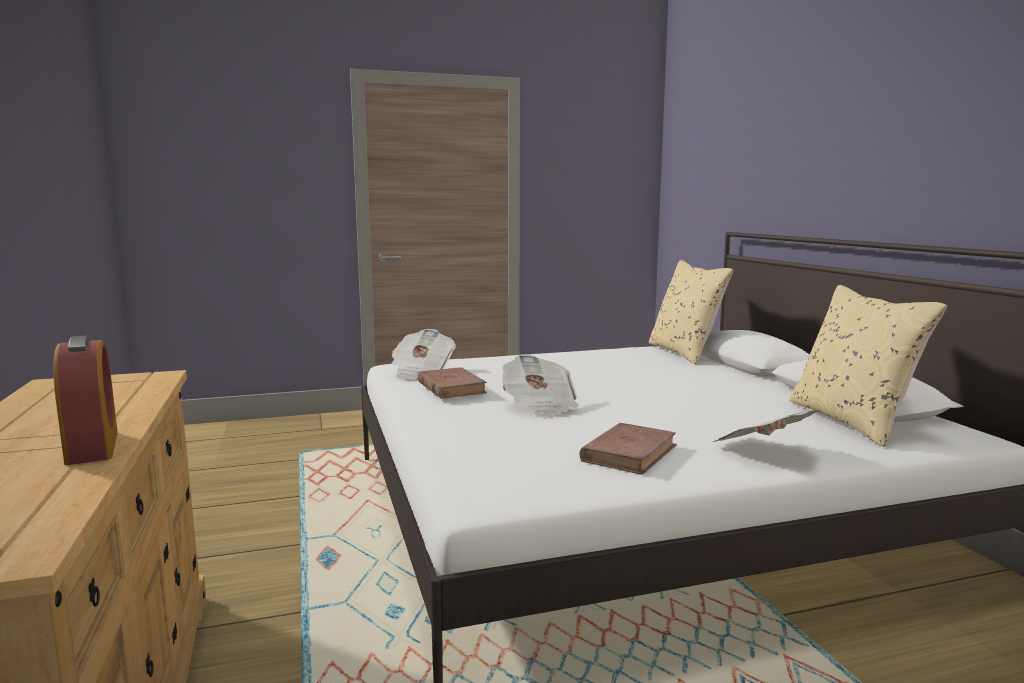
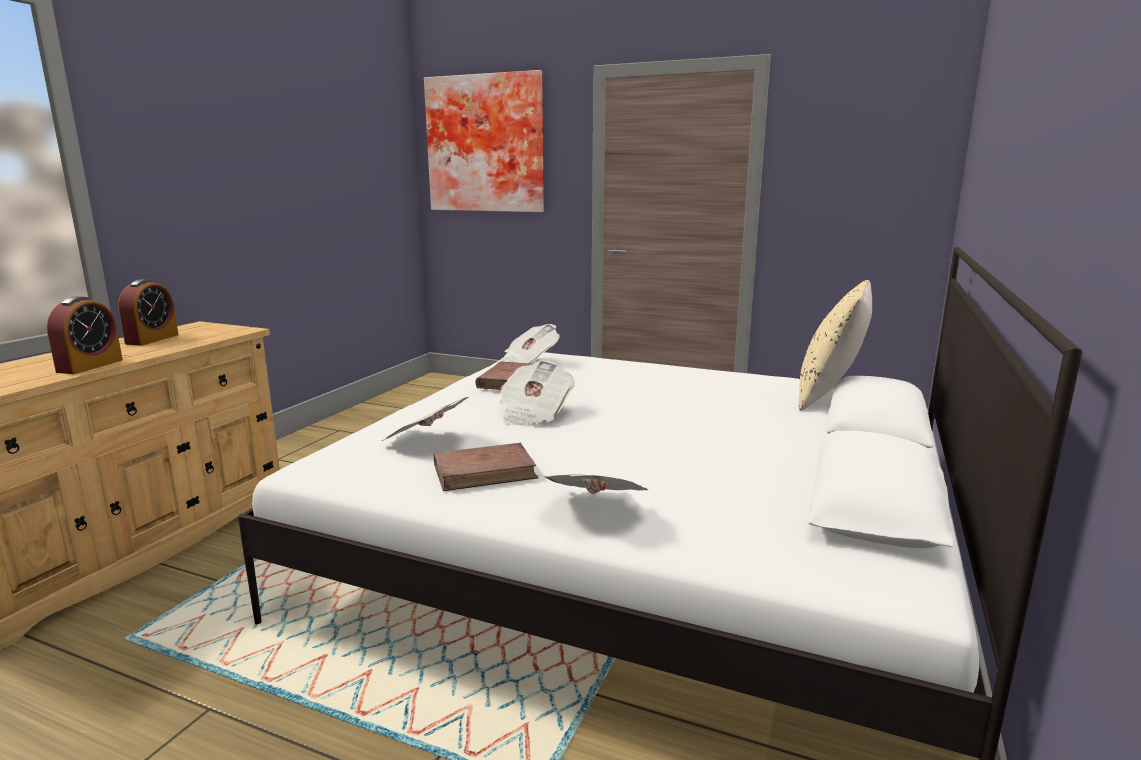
camera: 40 degrees right, 5 degrees up
beige pillow [789,285,947,447] -> none
none -> alarm clock [118,279,178,345]
none -> newspaper [381,397,469,441]
none -> picture [424,70,544,212]

